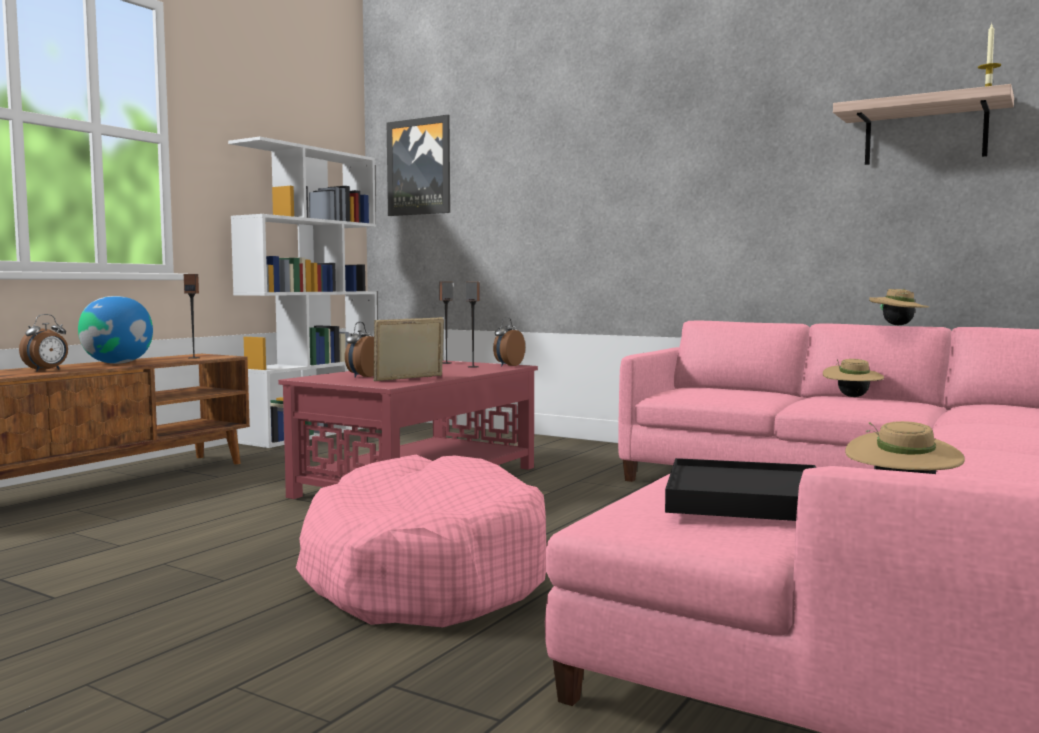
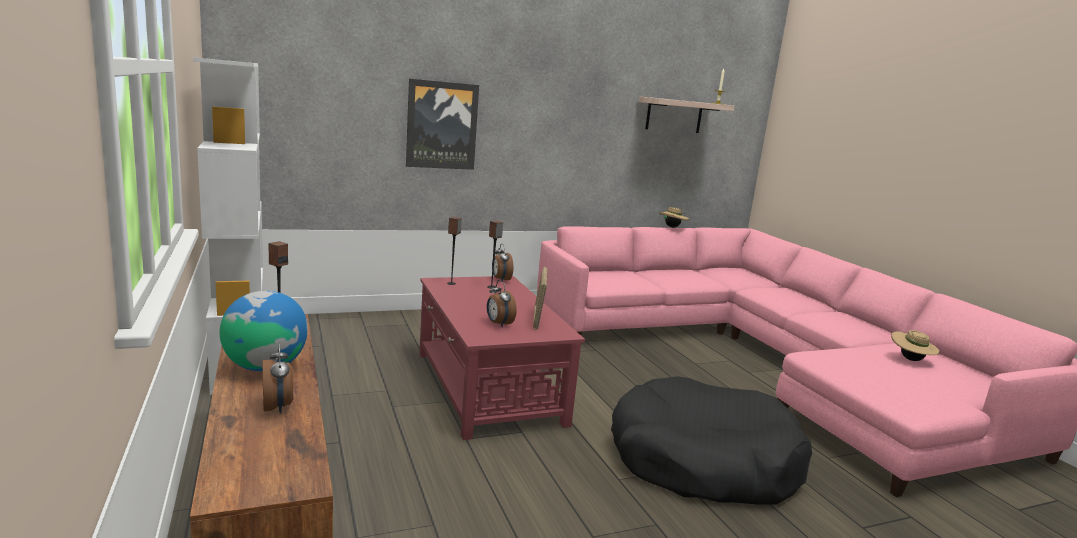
camera: 55 degrees left, 10 degrees up
pink dog bed [296,455,547,627] -> black dog bed [611,376,812,505]
picture [387,115,450,216] -> picture moved to [406,79,479,170]
black tray [665,458,816,521] -> none
beige hat [823,359,884,397] -> none

